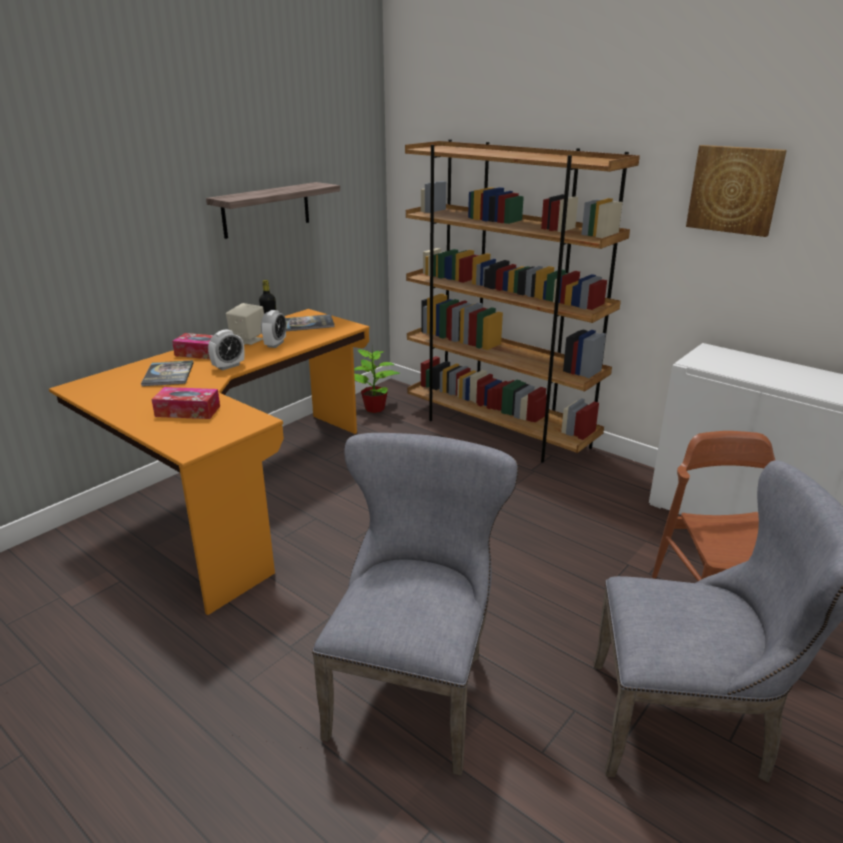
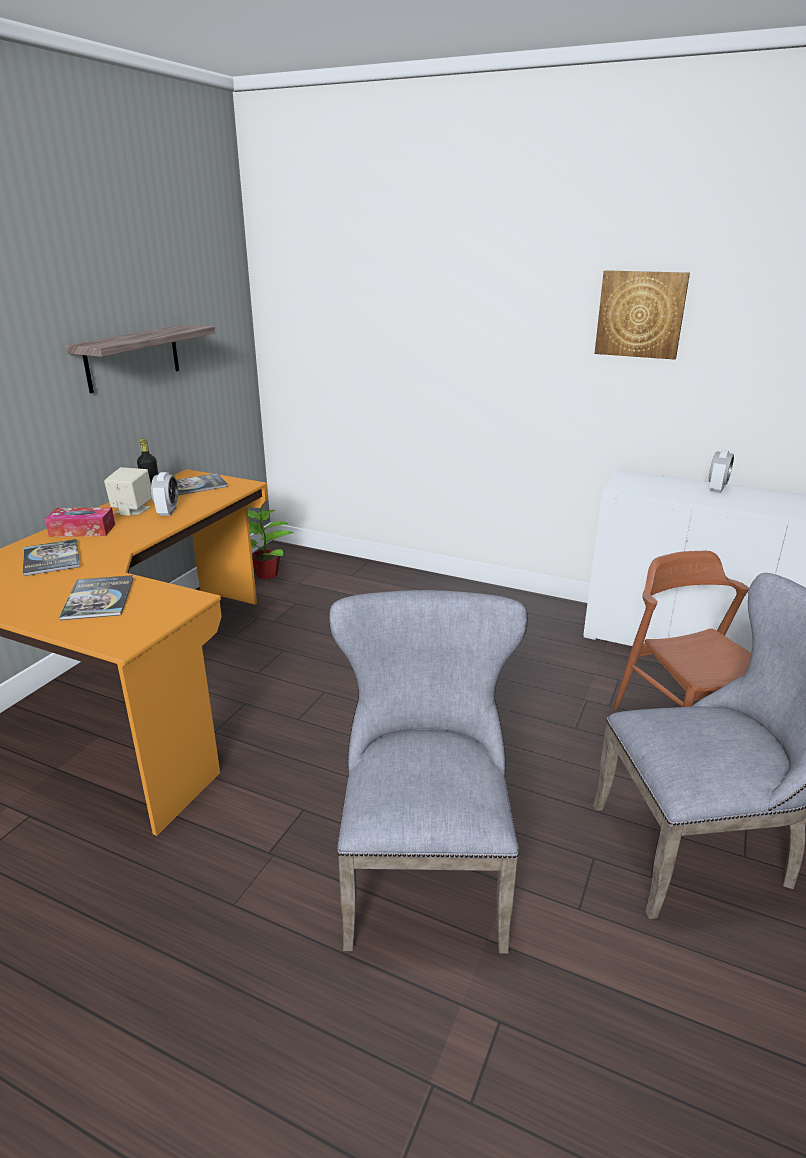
camera: 15 degrees left, 0 degrees up
tissue box [152,387,220,419] -> book [59,575,133,620]
alarm clock [208,329,244,370] -> alarm clock moved to [709,450,734,493]
brown bookcase [405,139,640,463] -> none

